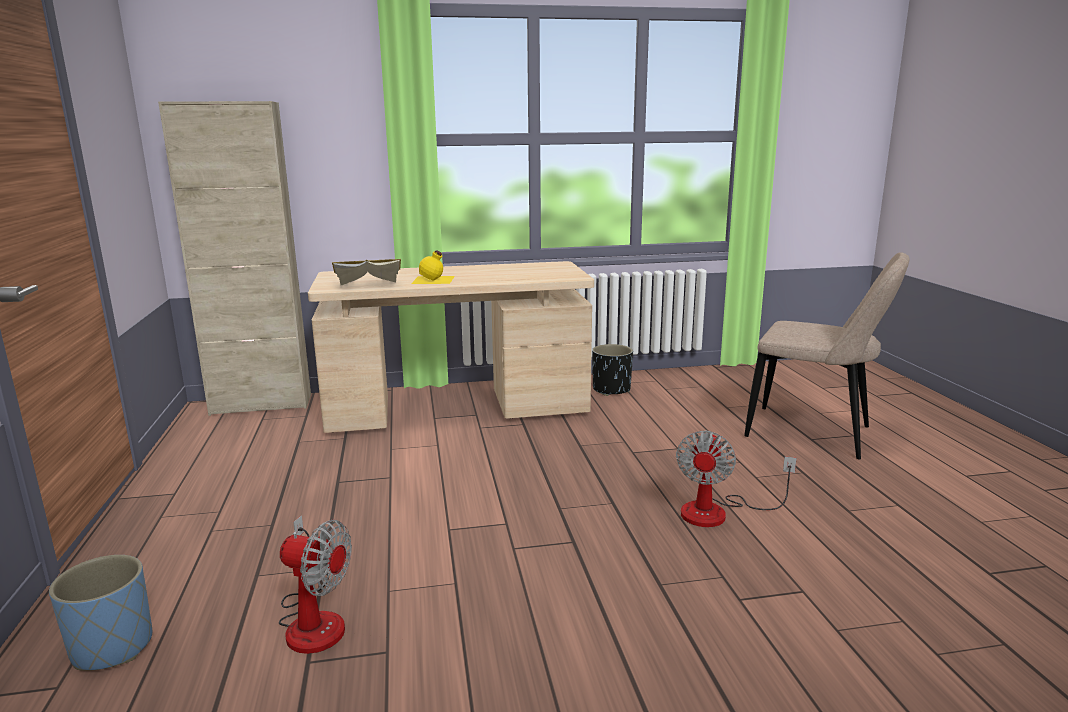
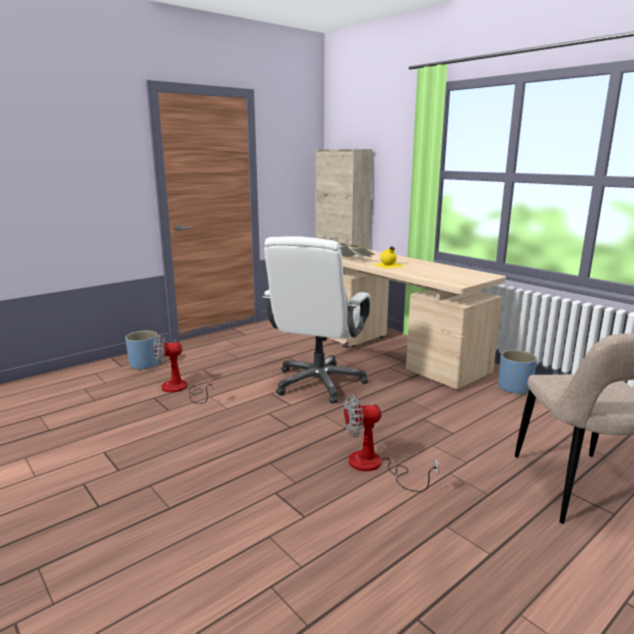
camera: 60 degrees right, 0 degrees up
fan [279,515,352,654] -> fan turned 90 degrees clockwise [154,335,212,404]
black planter [592,344,633,396] -> blue planter [498,350,537,395]
none -> white office chair [262,236,370,403]

